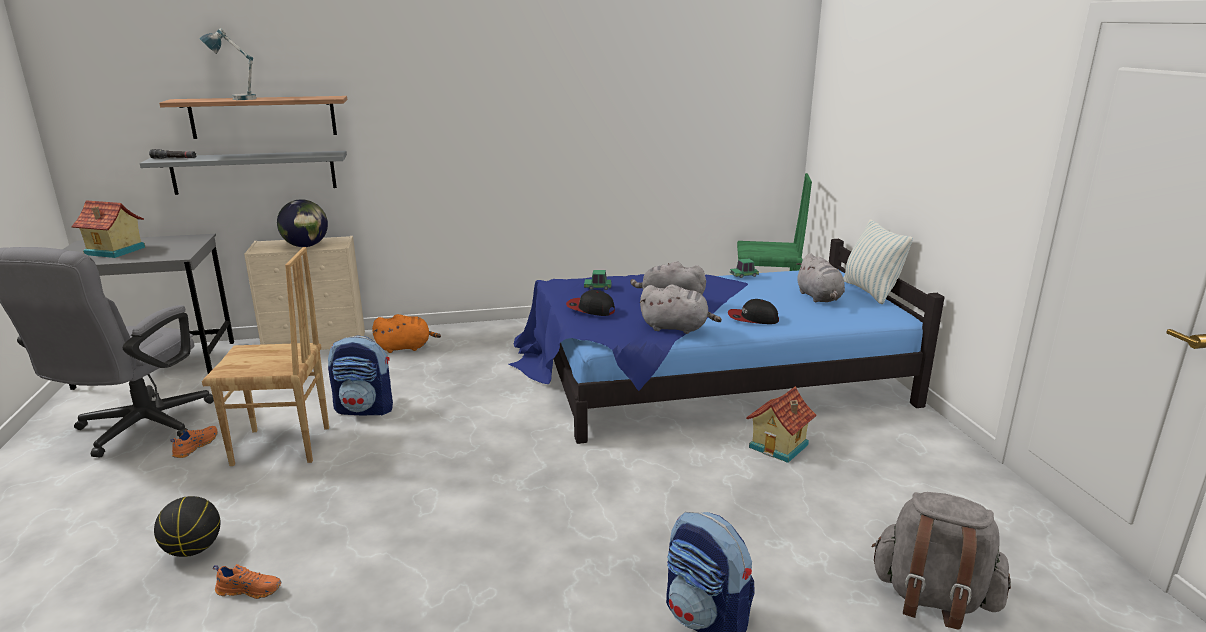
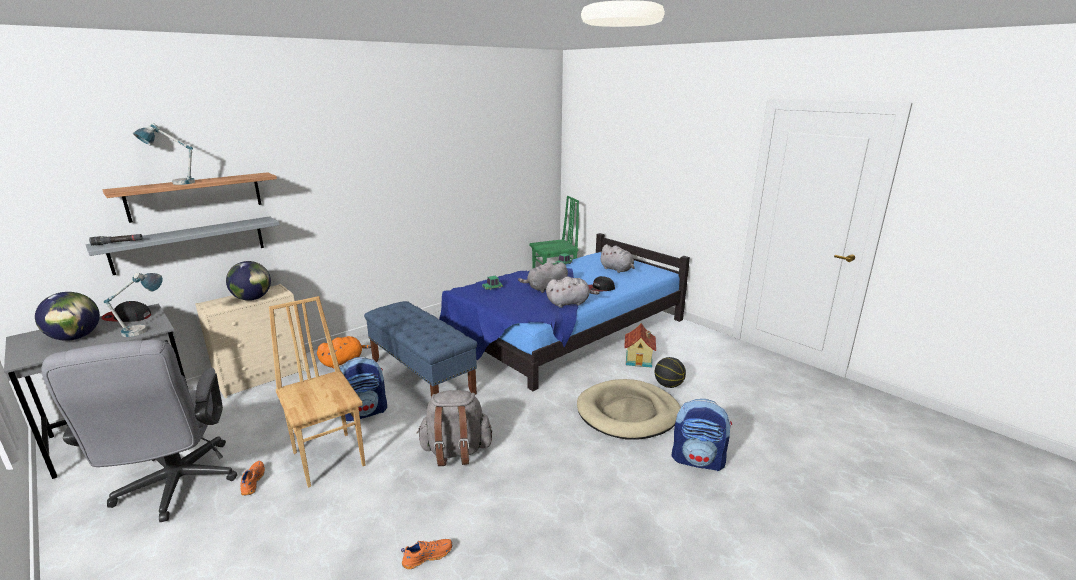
camera: 30 degrees left, 0 degrees up
toy house [71,200,145,258] -> globe [35,292,100,341]
basketball [154,496,221,557] -> basketball moved to [655,357,686,388]
brown chair [202,247,329,466] -> brown chair turned 90 degrees counterclockwise [269,296,366,488]
cap [566,290,615,316] -> cap moved to [101,301,151,322]
pillow [843,219,913,304] -> none
grey backpack [872,492,1011,630] -> grey backpack moved to [417,390,492,466]
none -> table lamp [104,272,163,337]
none -> blue bench [364,301,477,397]
none -> beige dog bed [577,379,681,440]

